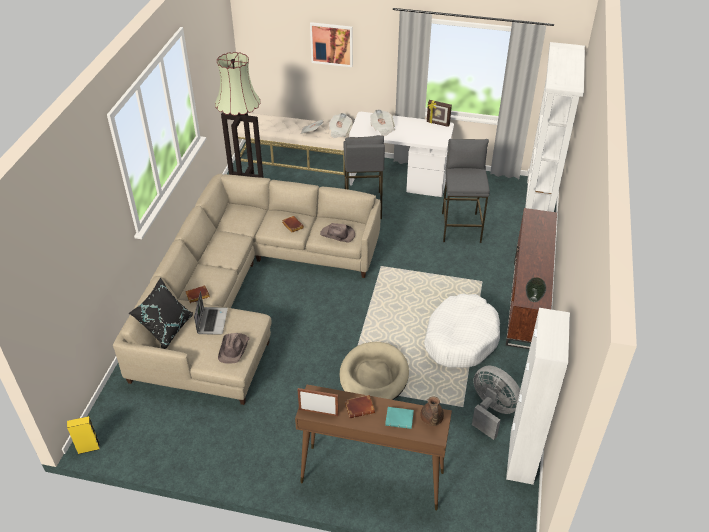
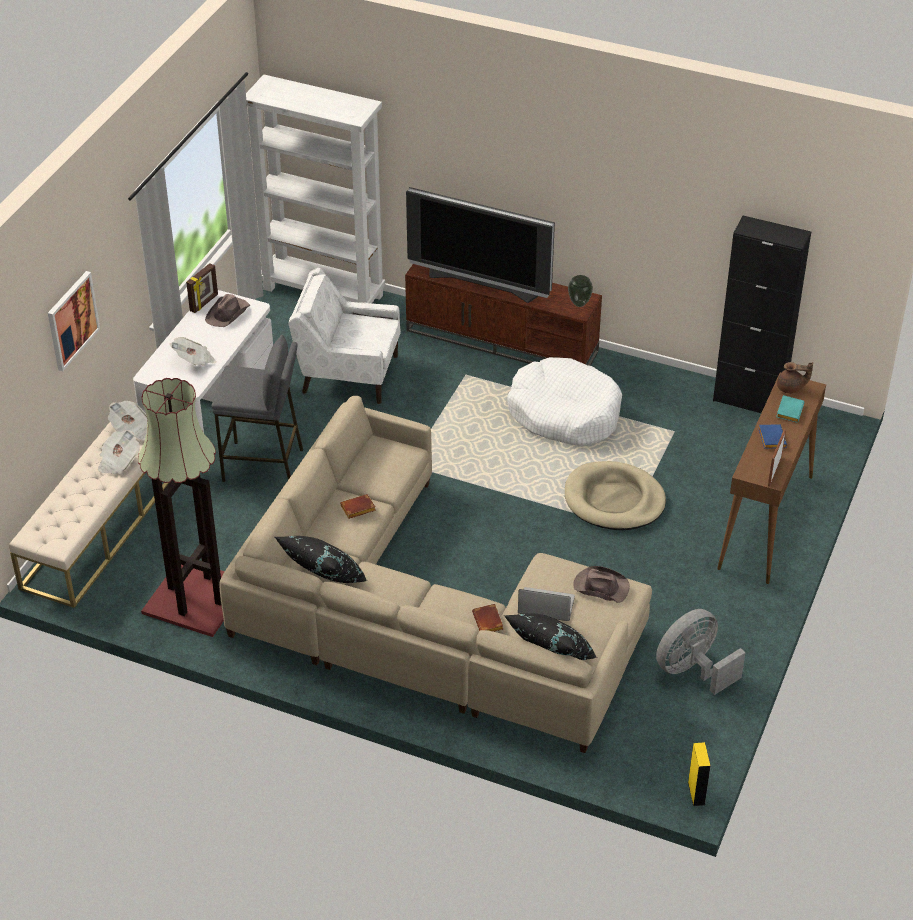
camera: 80 degrees left, 0 degrees up
brown hat [320,223,355,243] -> brown hat moved to [205,294,250,327]
brown book [345,395,375,418] -> blue book [758,424,787,449]
grey stool [442,139,490,243] -> white armchair [289,268,401,404]
grey fan [472,366,520,440] -> grey fan moved to [656,609,746,695]
white cabinet [506,308,570,485] -> black cabinet [713,216,811,413]
none -> black pillow [275,536,367,583]
none -> television [406,187,555,303]

